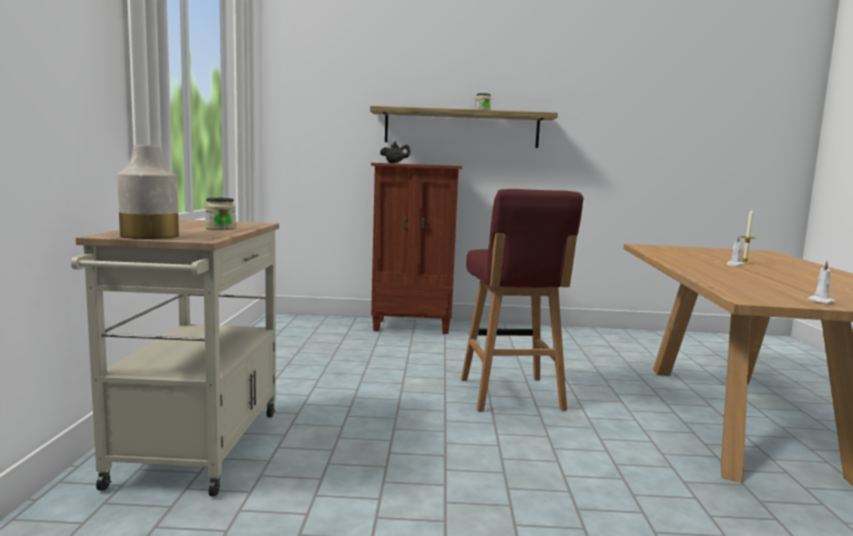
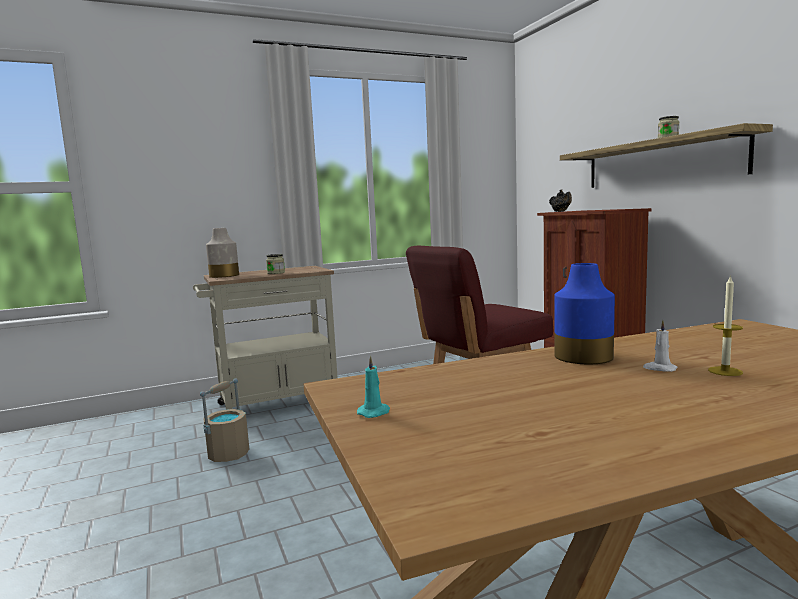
camera: 65 degrees right, 0 degrees up
white candle [807,261,835,304] -> turquoise candle [357,356,390,418]
none -> beige bucket [200,379,249,462]
none -> blue vase [554,263,615,364]

